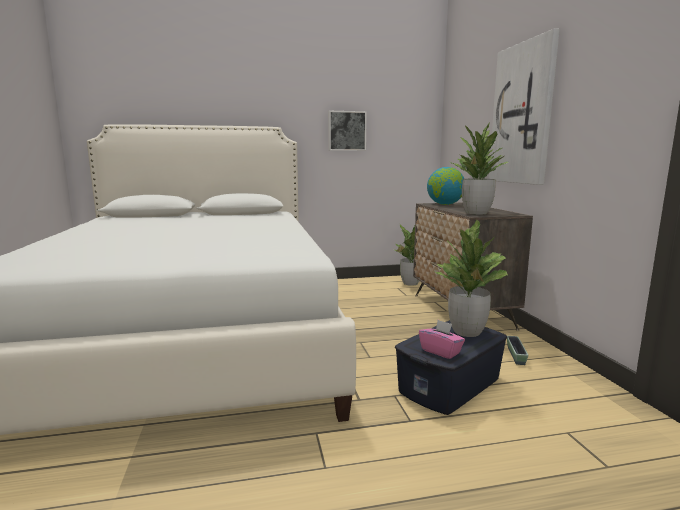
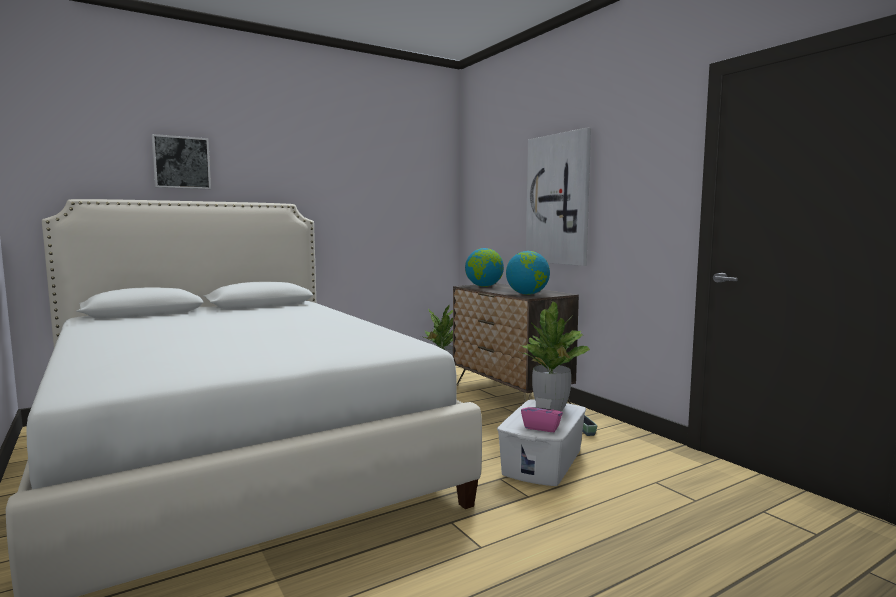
camera: 20 degrees left, 5 degrees down
picture [328,111,367,151] -> picture moved to [152,134,211,189]
blue storage box [395,320,507,415] -> white storage box [497,399,586,486]
potted plant [450,122,508,214] -> globe [506,251,550,295]

